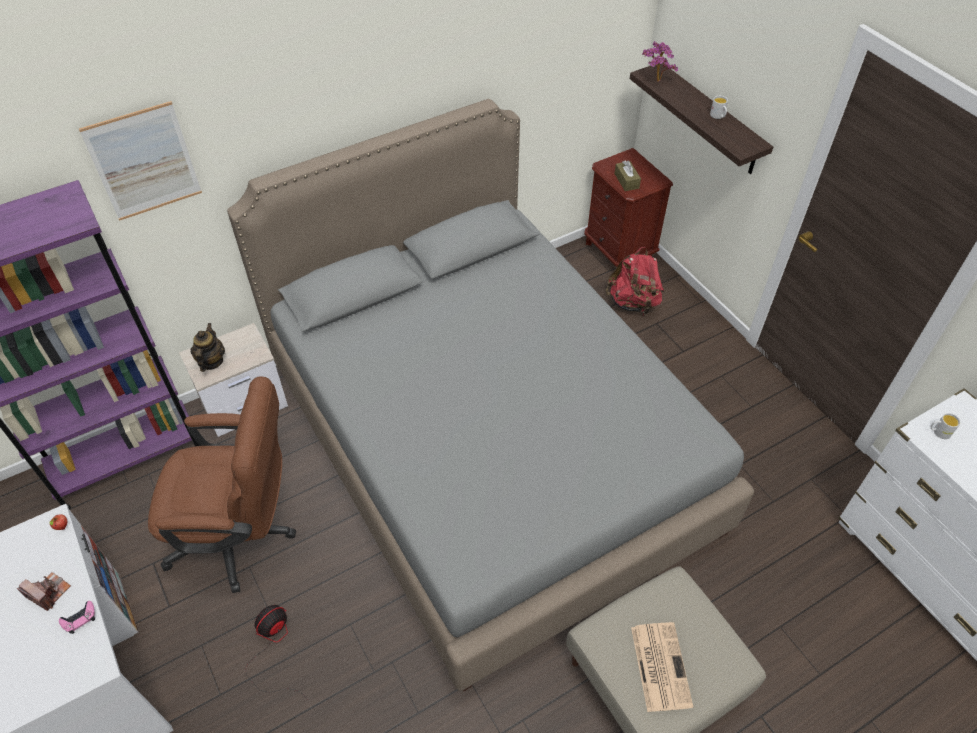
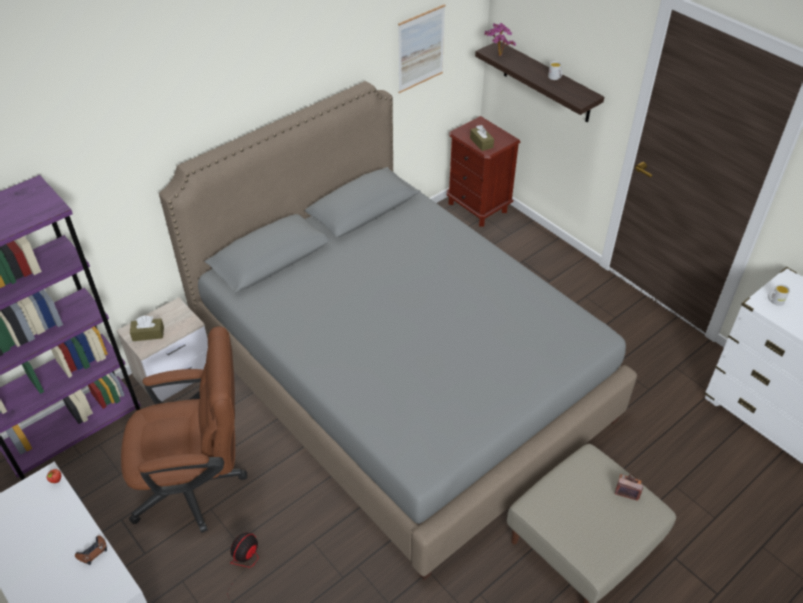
camera: 10 degrees left, 5 degrees down
camera [17,572,71,611] -> camera moved to [615,474,643,501]
pink game controller [59,601,95,634] -> brown game controller [75,535,107,565]
picture [79,101,202,221] -> picture moved to [398,4,445,93]
teapot [191,323,225,372] -> brown tissue box [130,316,164,341]
red backpack [605,247,664,314] -> none
newspaper [631,622,693,712] -> none

